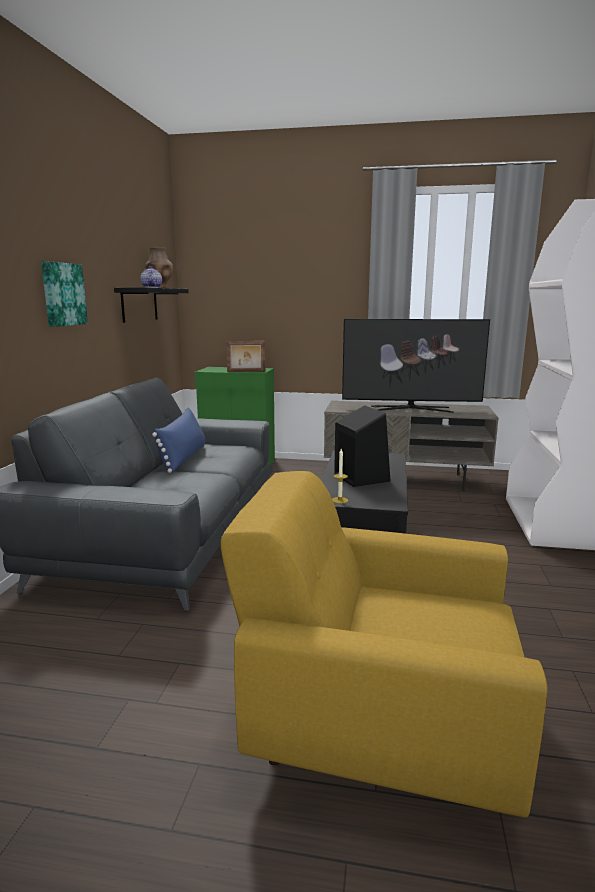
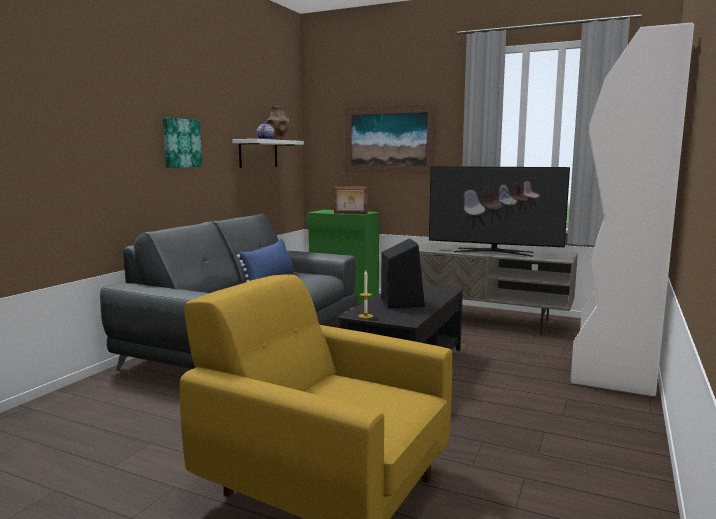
camera: 15 degrees right, 5 degrees down
black shelf [114,288,189,323] -> white shelf [232,139,304,168]
none -> picture [345,104,436,174]

